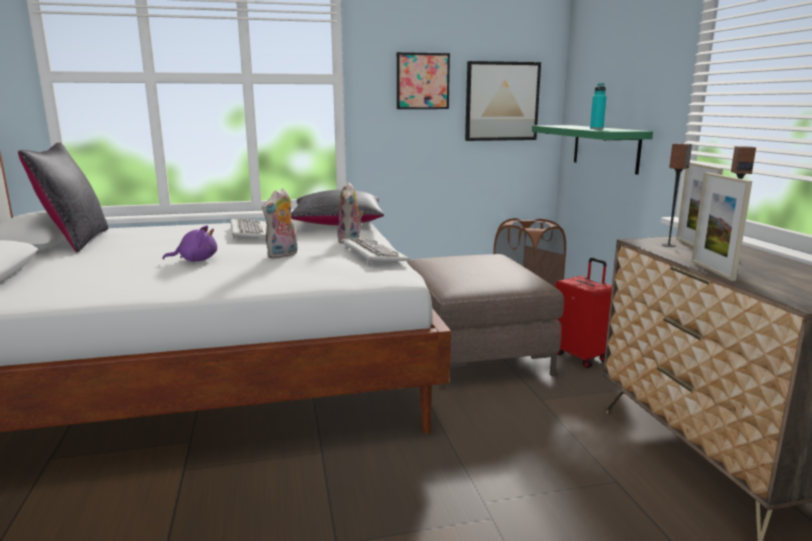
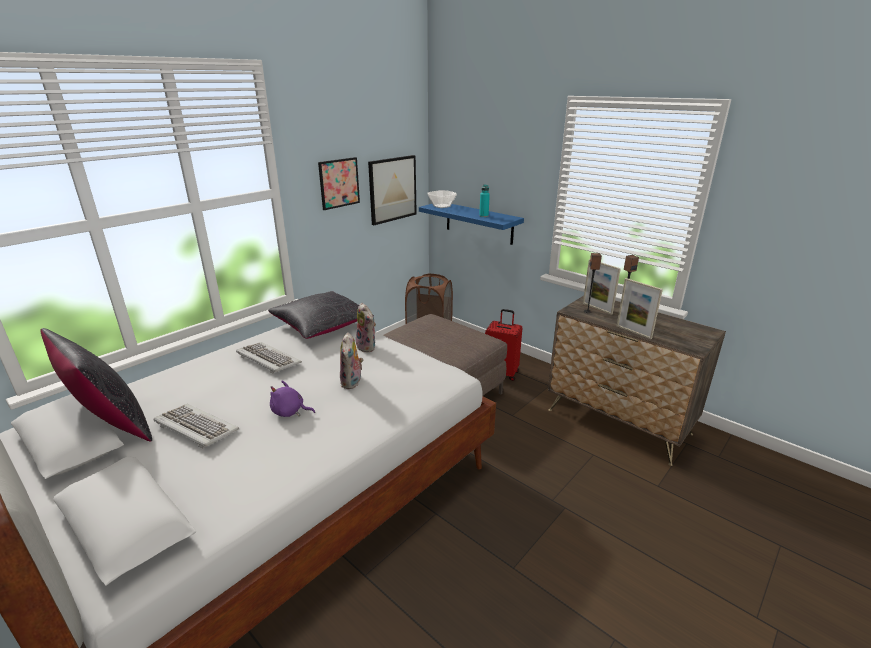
camera: 35 degrees left, 10 degrees up
purple plush toy [163,225,217,262] -> purple plush toy turned 120 degrees counterclockwise [270,381,315,417]
keyboard [341,237,410,264] -> keyboard moved to [154,404,239,449]
green shelf [532,125,653,175] -> blue shelf [419,204,524,245]
none -> bowl [427,190,457,208]

